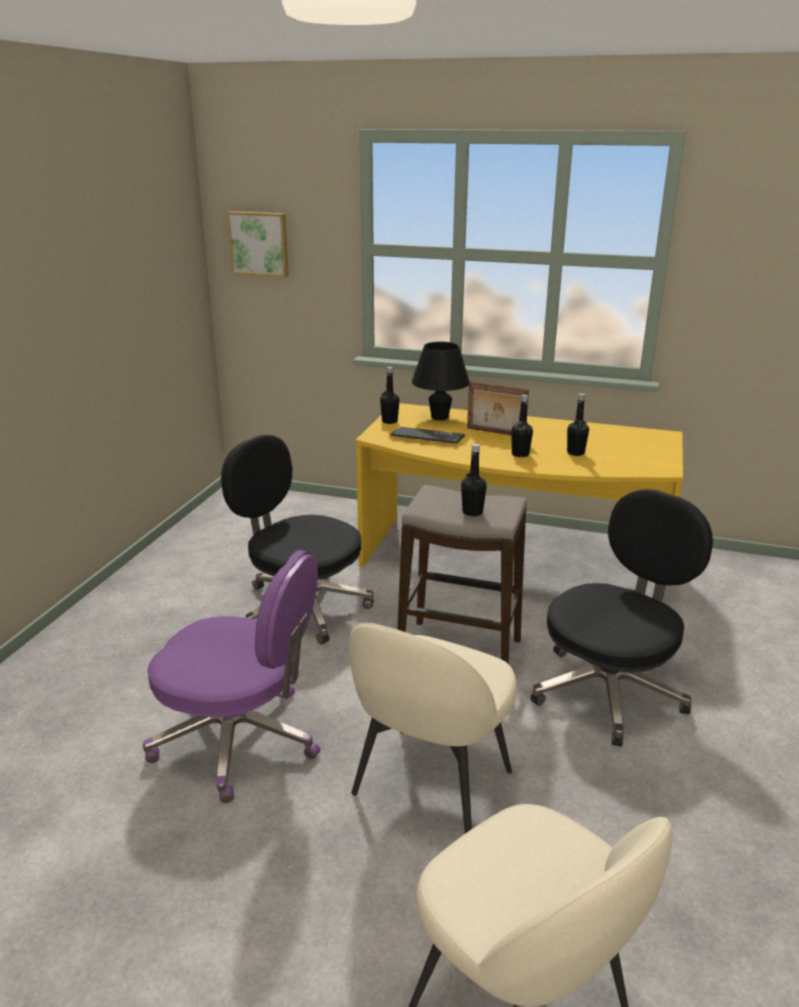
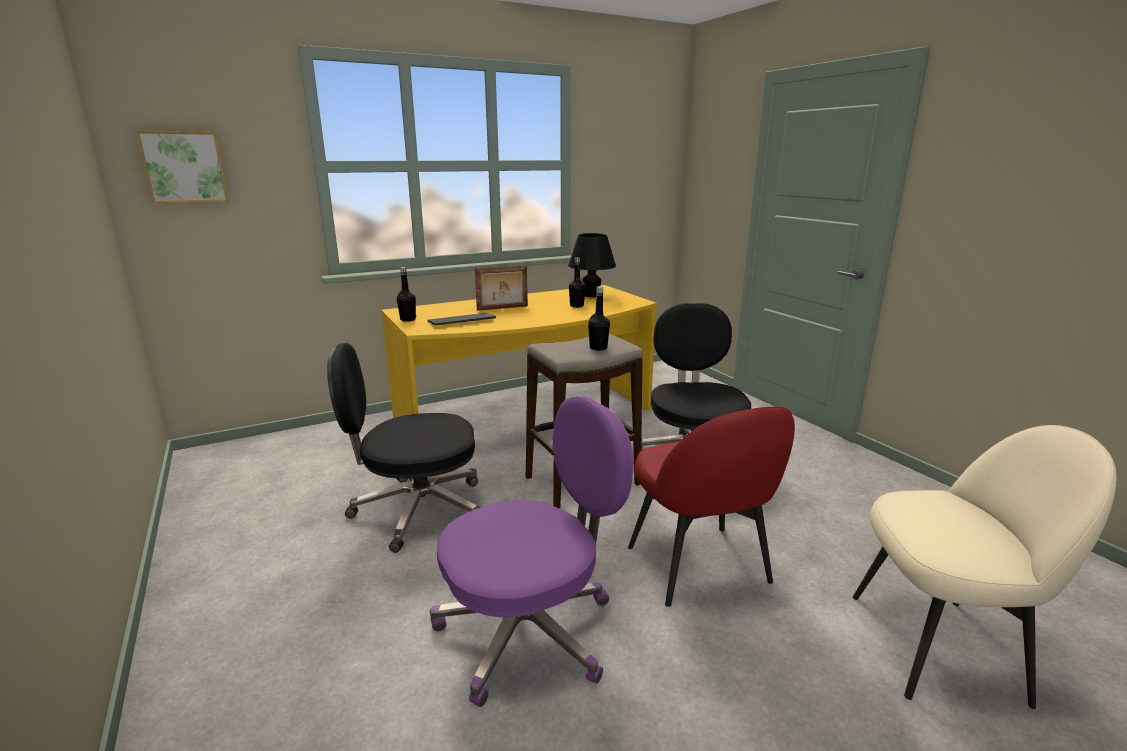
camera: 45 degrees left, 5 degrees down
beige chair [349,623,517,833] -> red chair [628,407,795,607]
black table lamp [412,341,469,420] -> black table lamp moved to [568,233,616,297]
black bottle [511,395,533,457] -> none

